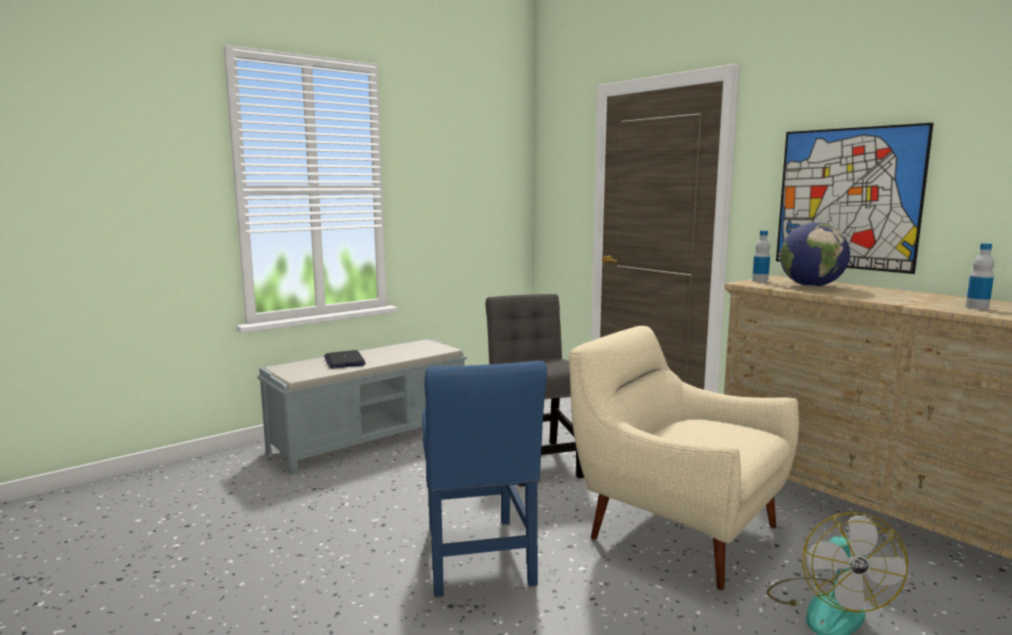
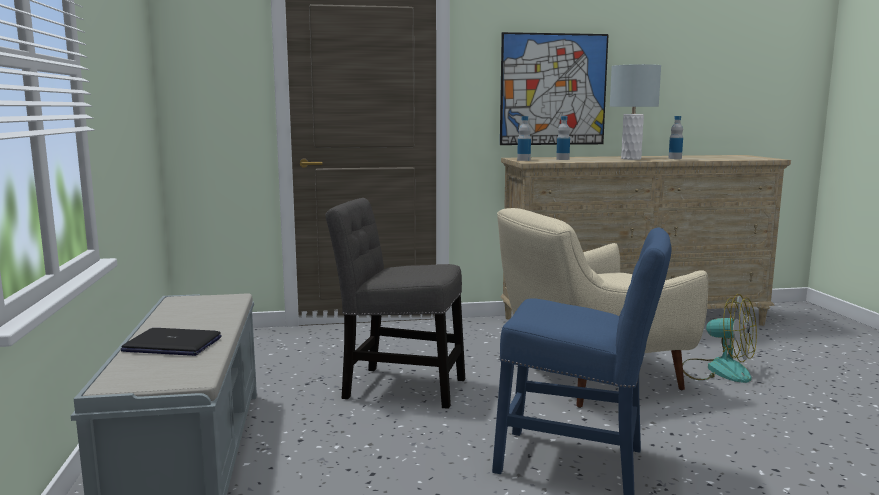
camera: 60 degrees left, 0 degrees up
globe [780,222,850,287] -> bottle [556,116,570,160]
none -> grey table lamp [610,64,661,160]

